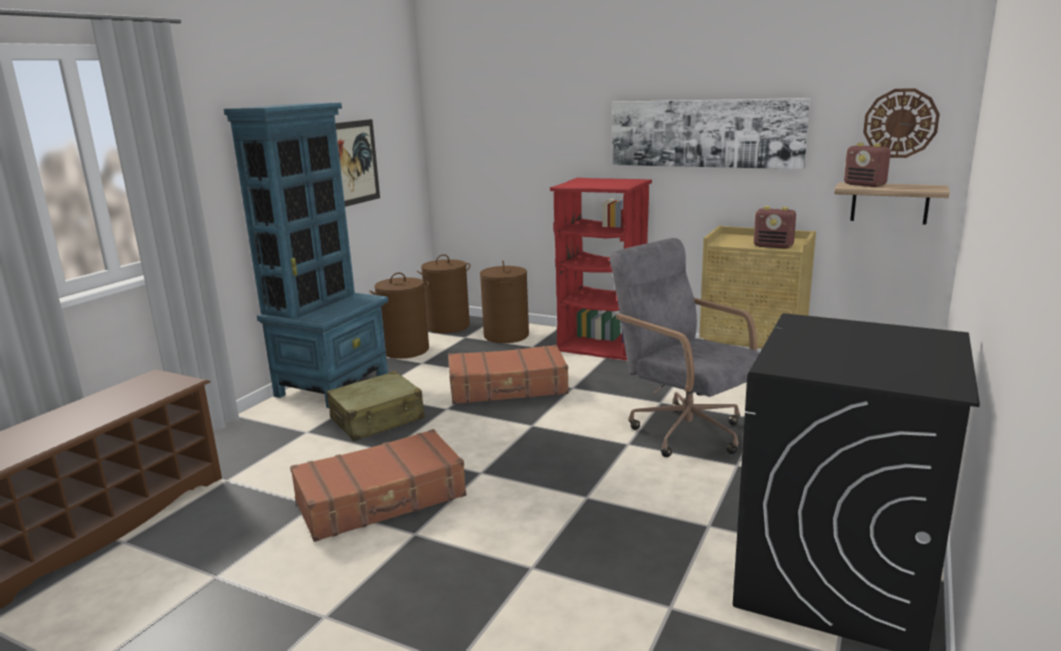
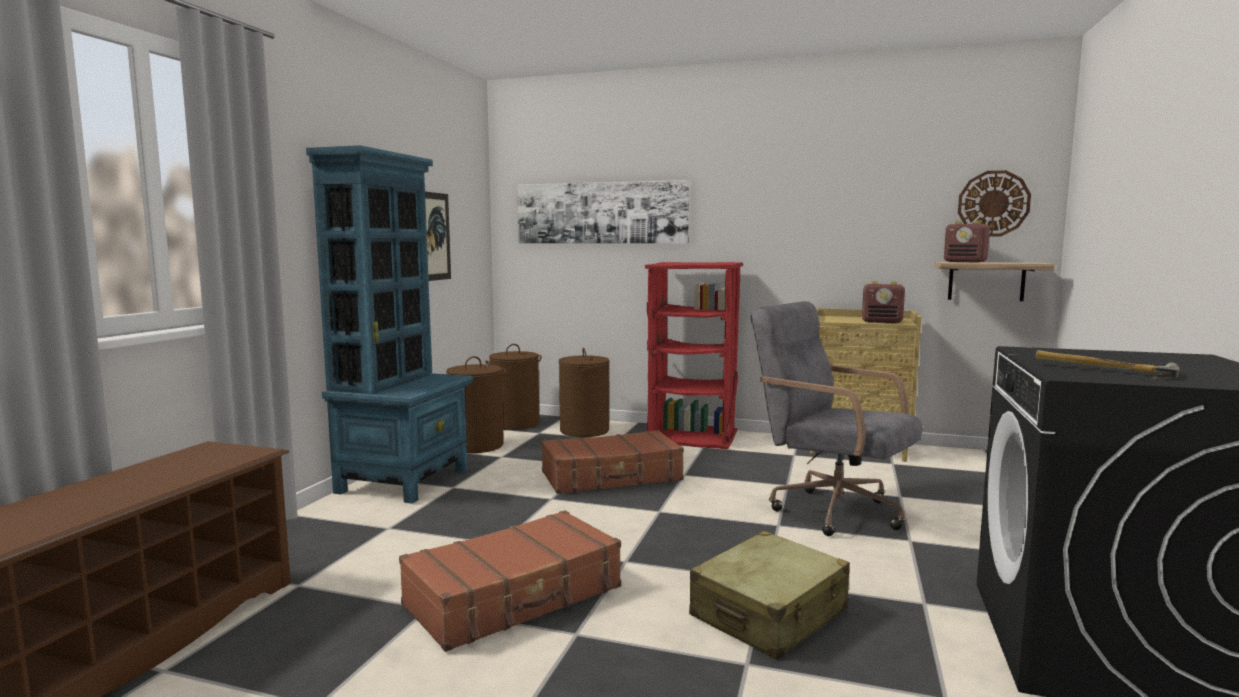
camera: 10 degrees left, 10 degrees down
beige suitcase [327,371,425,441] -> beige suitcase moved to [689,531,850,660]
picture [612,98,810,169] -> picture moved to [517,180,690,244]
none -> hammer [1036,350,1180,379]

